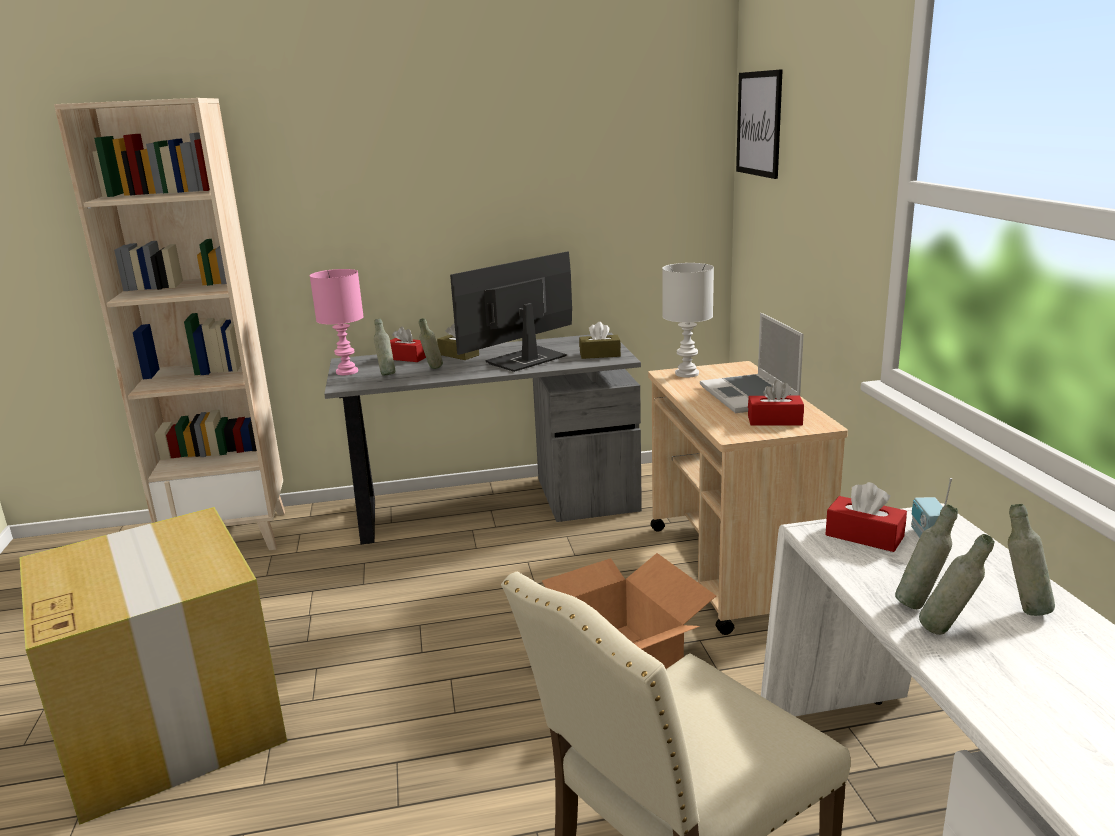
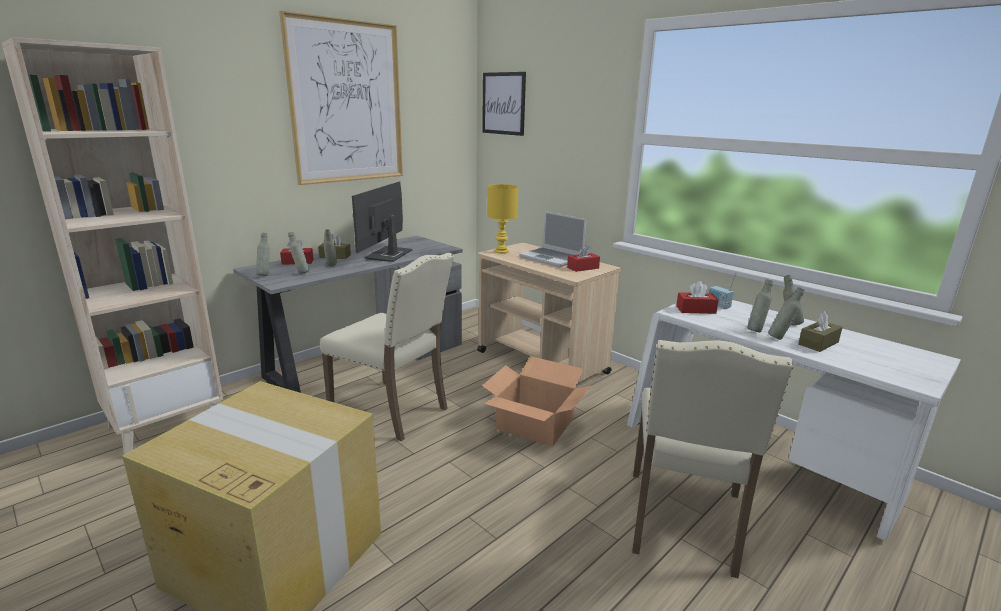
camera: 35 degrees left, 0 degrees up
pink table lamp [310,269,364,375] -> grey bottle [256,233,270,276]
brown tissue box [579,322,621,359] -> brown tissue box moved to [798,311,843,352]
white table lamp [662,263,714,378] -> yellow table lamp [487,184,518,254]
none -> picture [279,11,403,185]
none -> beige chair [320,252,454,441]

